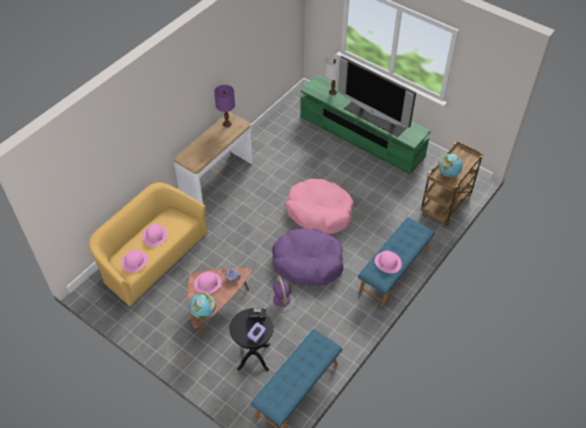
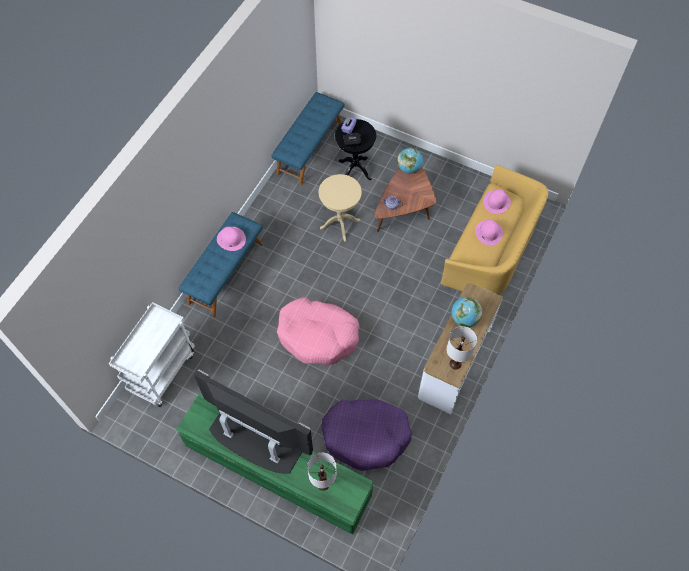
camera: 170 degrees right, 10 degrees up
pink hat [194,272,222,294] -> none
purple table lamp [214,85,235,127] -> white table lamp [446,326,477,370]
purple fan [268,275,297,313] -> beige side table [319,174,362,242]
purple dog bed [272,228,344,286] -> purple dog bed moved to [322,399,412,471]
brown cart [420,141,483,225] -> white cart [109,302,195,407]
globe [438,154,463,178] -> globe moved to [452,297,482,327]

